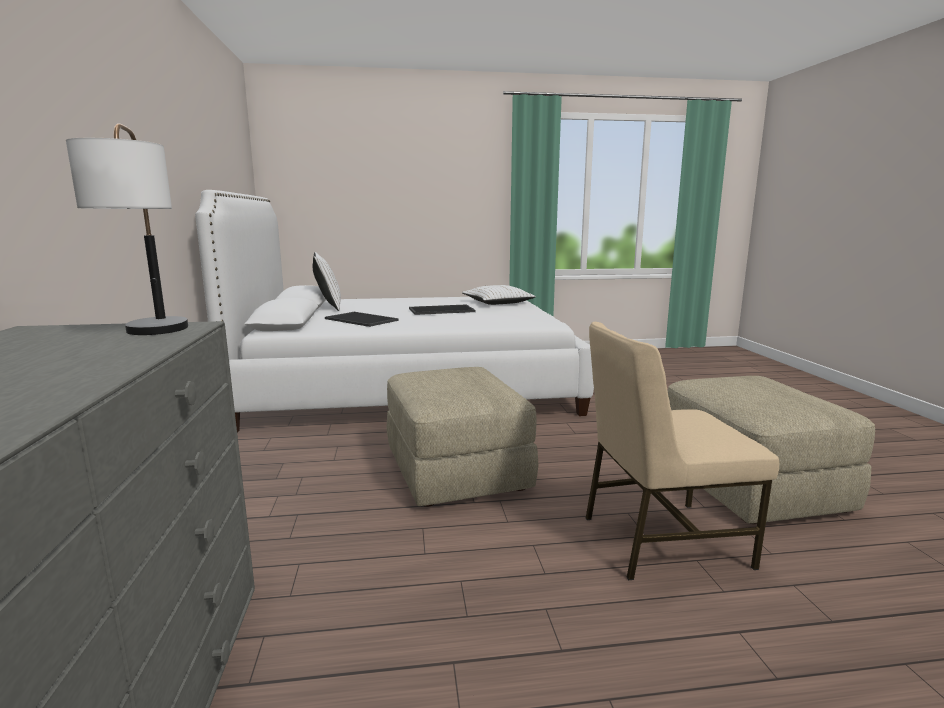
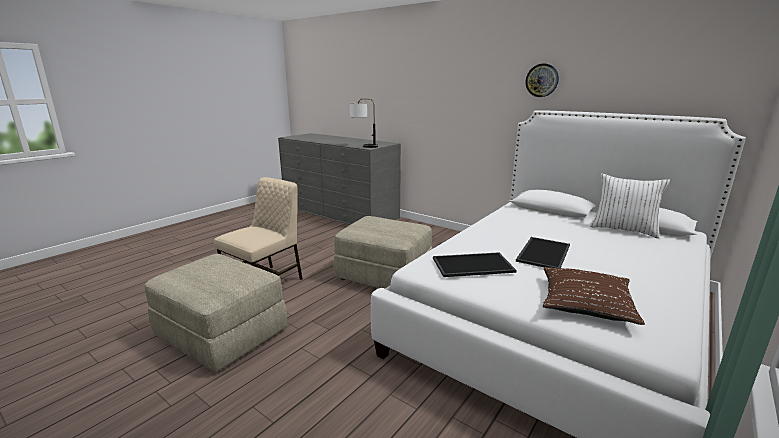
camera: 135 degrees right, 5 degrees up
tray [325,312,398,327] -> tray moved to [433,252,517,277]
white pillow [462,285,536,305] -> brown pillow [543,267,645,325]
none -> wall clock [526,63,559,97]

